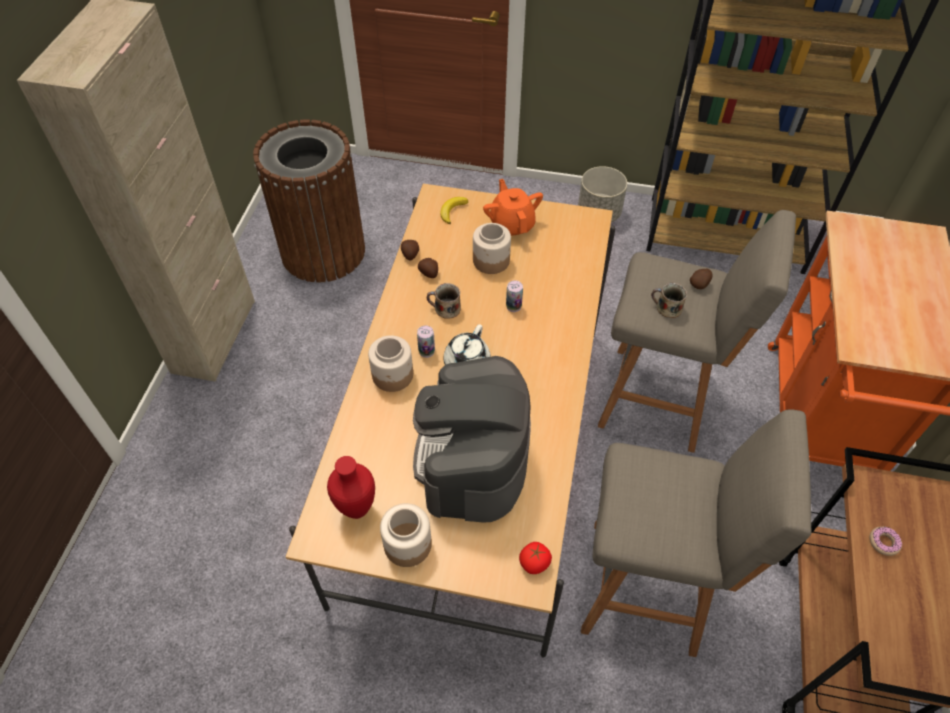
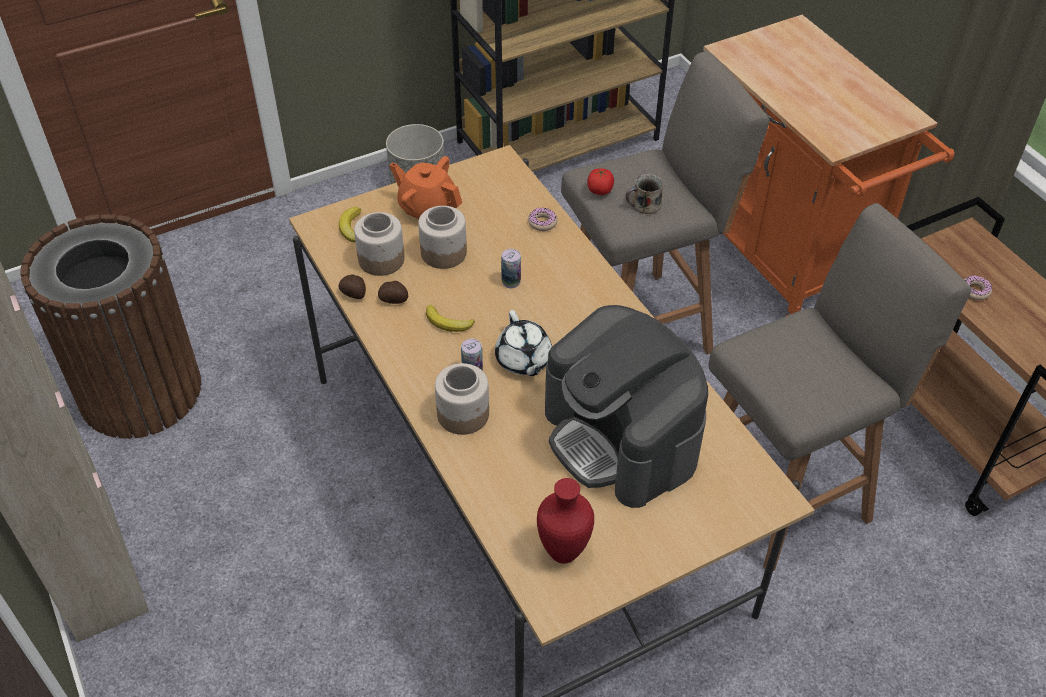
camera: 40 degrees left, 5 degrees down
jar [380,503,432,567] -> jar moved to [354,212,405,276]
mug [427,283,461,319] -> banana [426,305,475,332]
tomato [519,542,552,574] -> tomato moved to [587,168,614,195]
potato [690,269,713,289] -> none
none -> donut [528,208,558,231]

